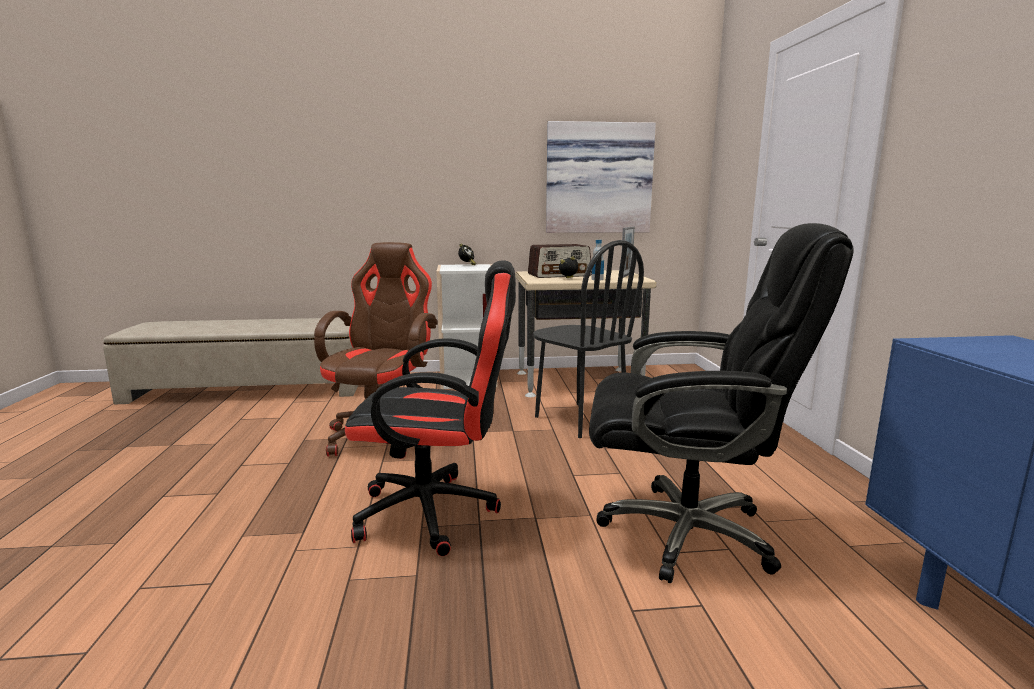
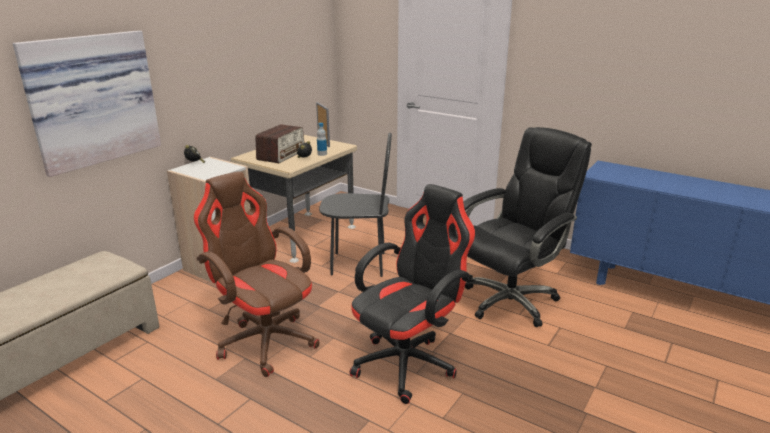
camera: 50 degrees left, 10 degrees up
picture [546,121,656,233] -> picture moved to [13,30,161,177]

